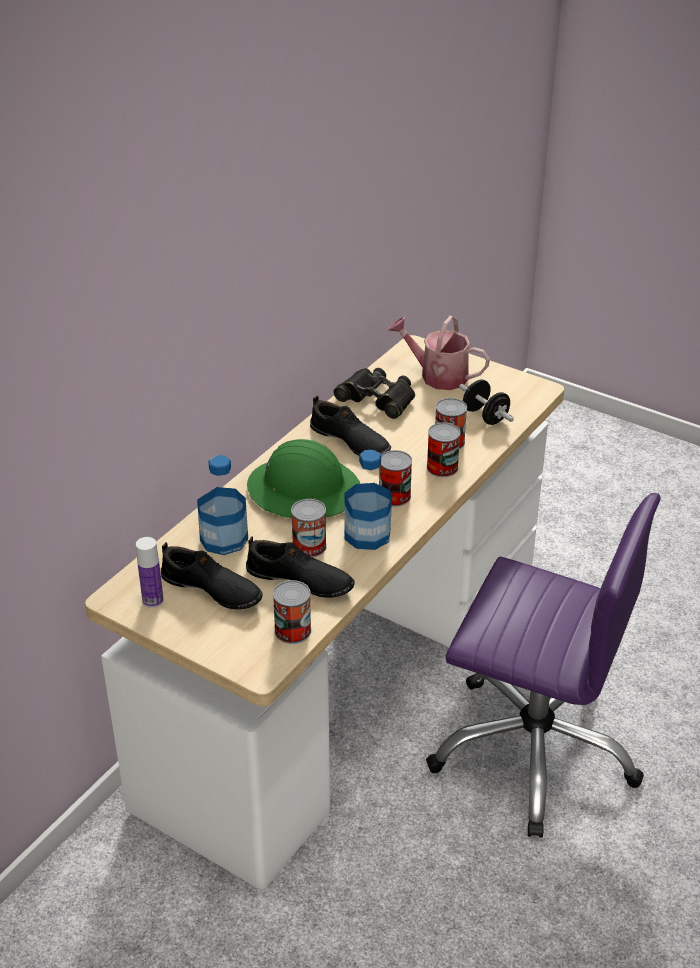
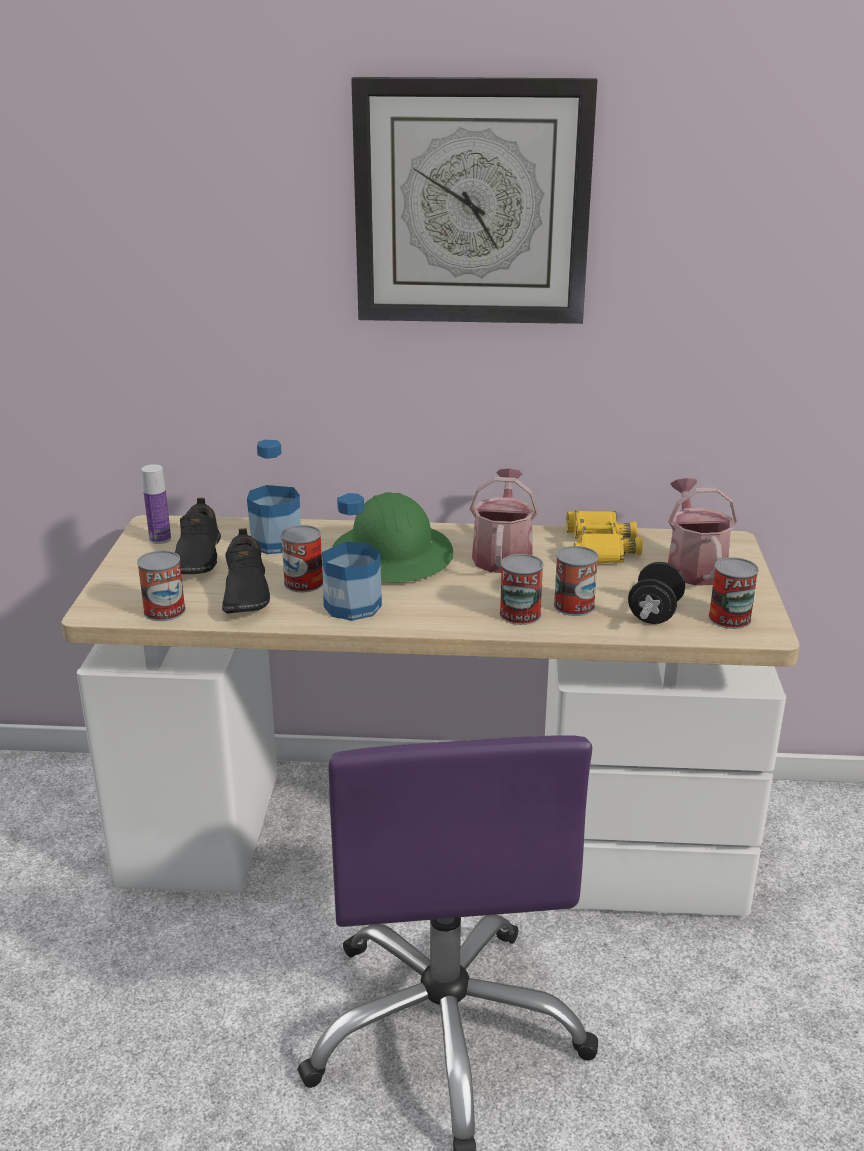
camera: 60 degrees right, 10 degrees down
black shoe [310,396,391,456] -> watering can [470,468,538,573]
black binoculars [334,368,415,419] -> yellow binoculars [566,510,642,564]
can [379,450,412,506] -> can moved to [708,557,759,629]
none -> wall clock [351,77,598,324]

